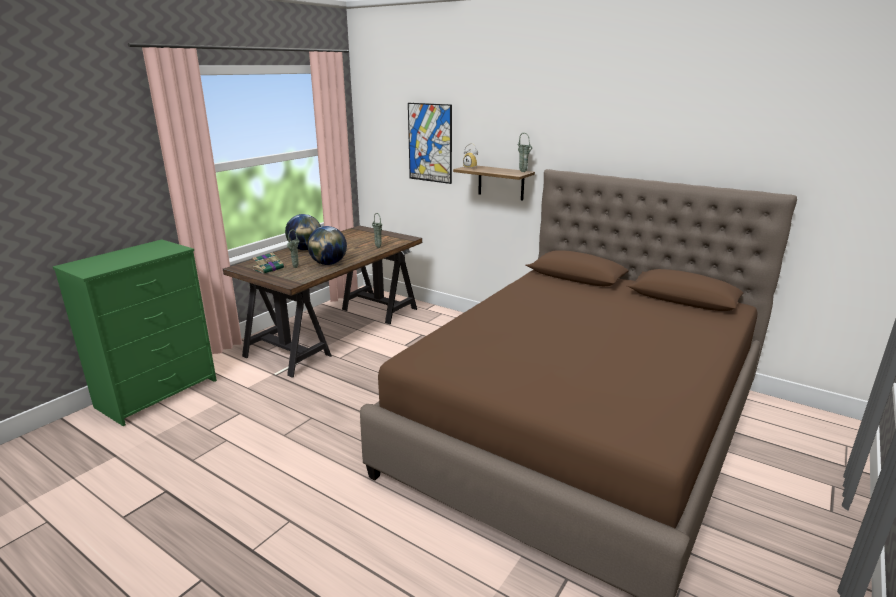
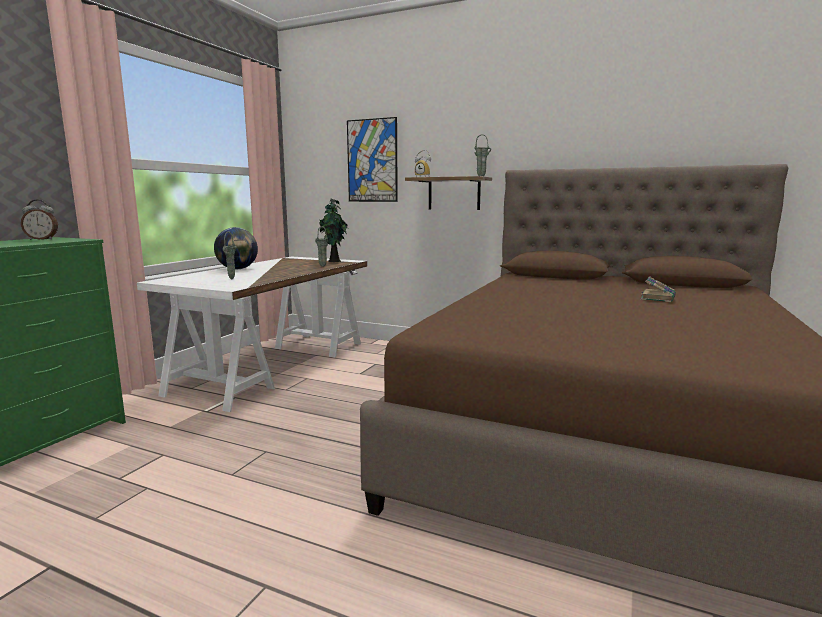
camera: 10 degrees left, 10 degrees down
brown desk [223,225,422,378] -> white desk [137,257,367,412]
book [252,252,284,274] -> book moved to [640,276,676,302]
globe [307,226,347,265] -> none
none -> alarm clock [21,200,58,240]
none -> potted plant [319,199,347,262]

